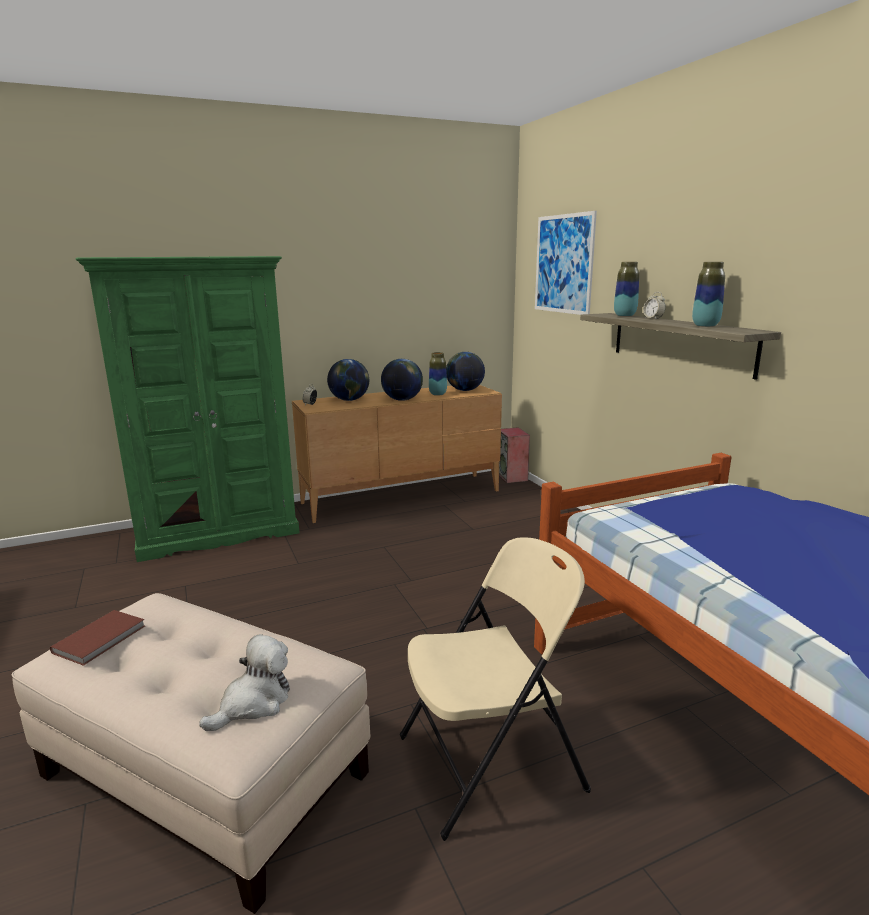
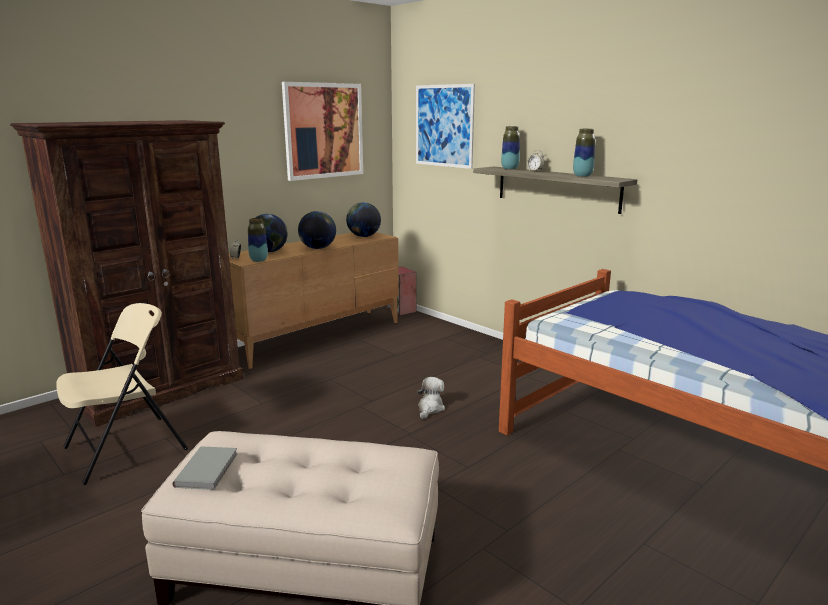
camera: 20 degrees left, 0 degrees up
brown book [50,610,145,666] -> grey book [172,446,237,490]
green wardrobe [76,256,299,562] -> brown wardrobe [10,120,244,427]
plush toy [199,634,290,731] -> plush toy moved to [417,377,445,419]
beige chair [400,537,591,841] -> beige chair moved to [56,303,188,485]
vase [429,352,447,396] -> vase moved to [248,218,268,262]
none -> picture [282,82,363,181]

